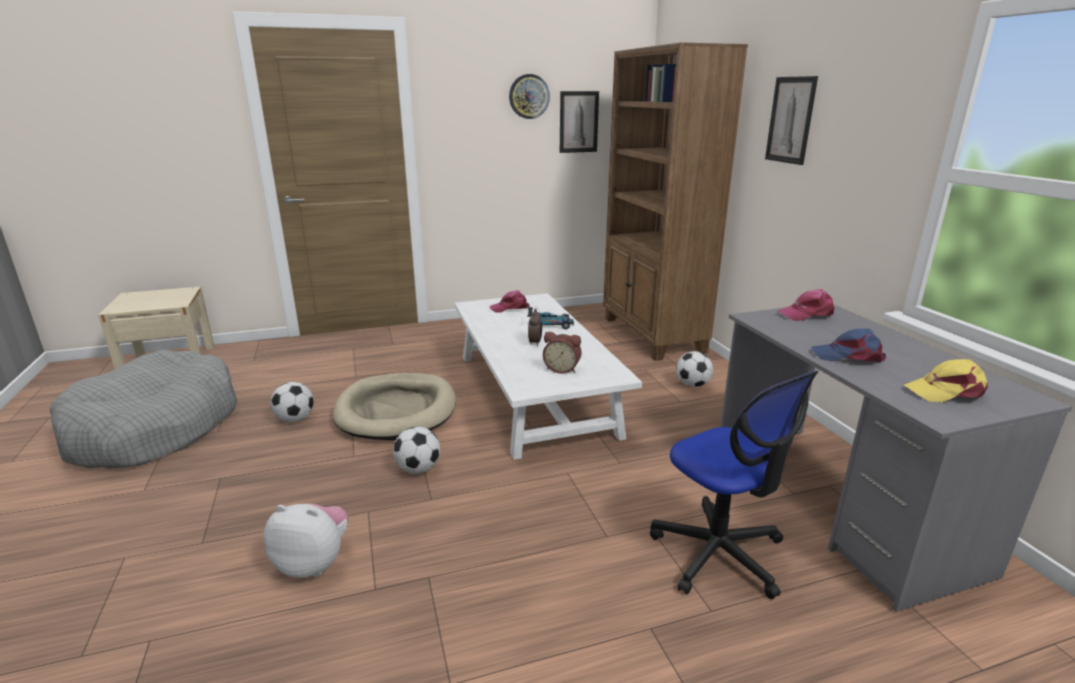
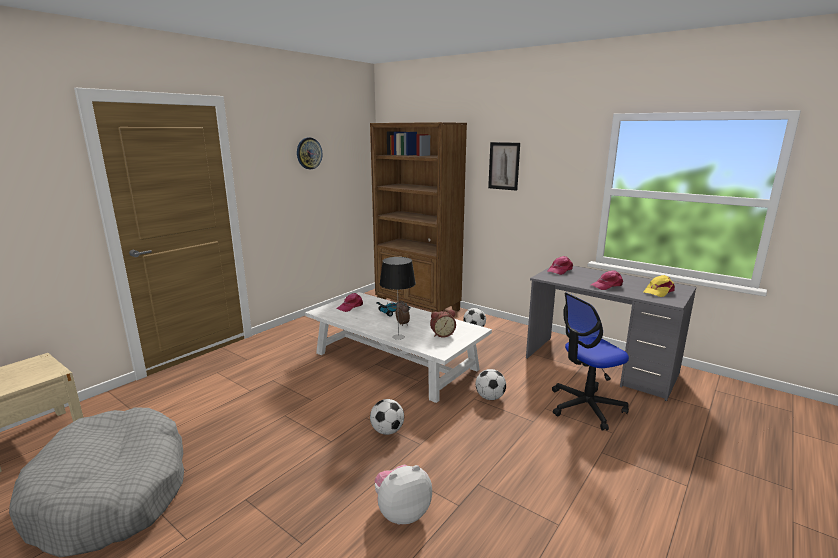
camera: 35 degrees left, 5 degrees down
football [270,382,314,422] -> football moved to [476,369,506,400]
beige dog bed [333,373,456,440] -> none
picture [560,91,599,153] -> none
office chair [650,370,819,599] -> office chair turned 135 degrees clockwise [552,293,629,431]
blue cap [811,329,886,362] -> pink cap [591,270,623,290]
none -> table lamp [380,257,416,340]

